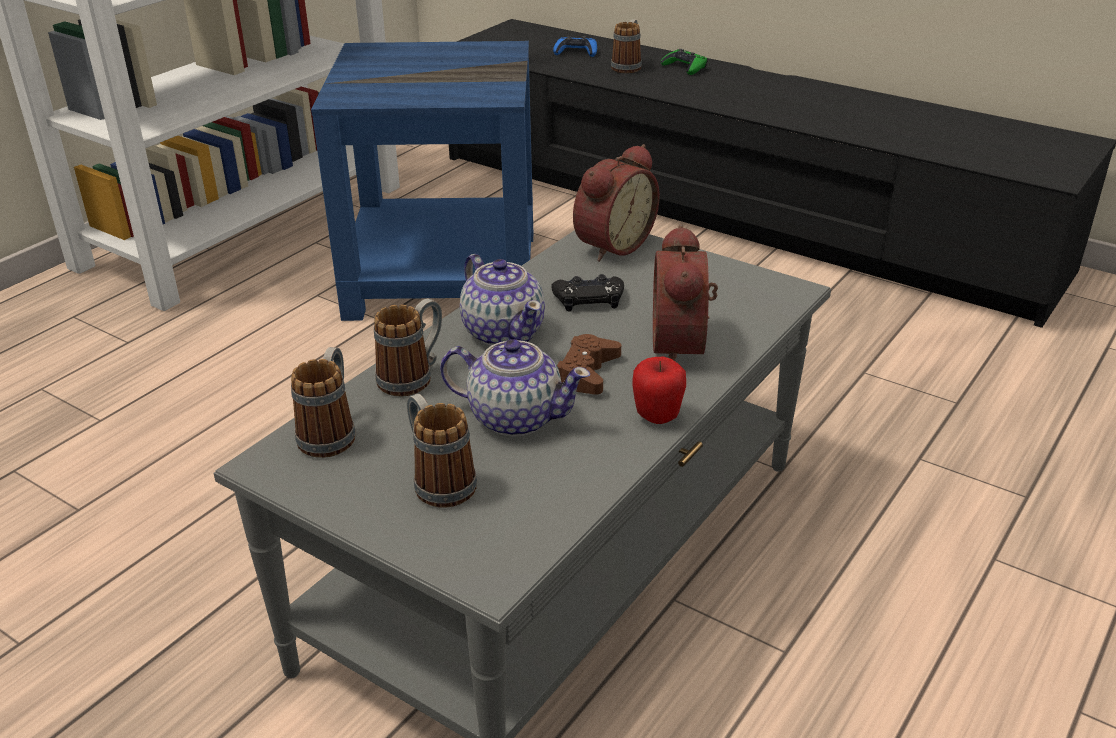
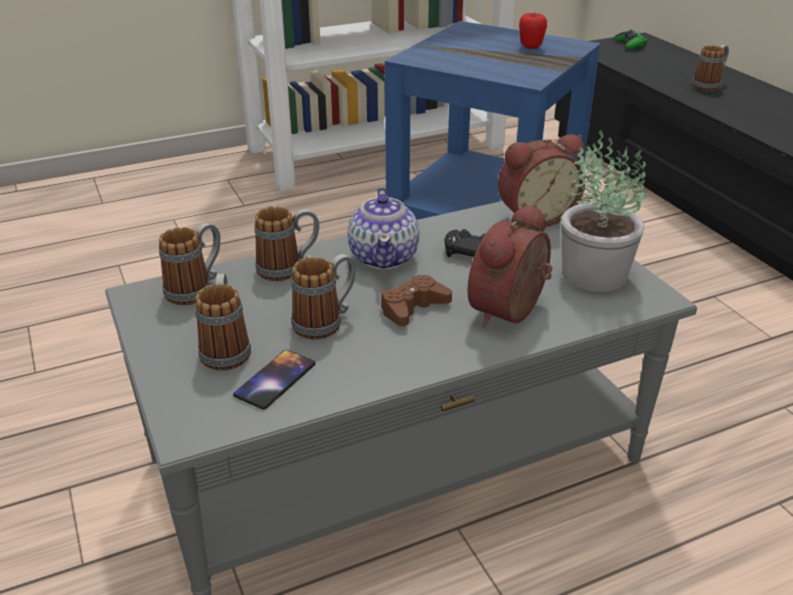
camera: 30 degrees right, 0 degrees up
teapot [440,339,590,437] -> mug [291,254,356,339]
blue game controller [553,36,597,57] -> none
apple [632,357,686,424] -> apple moved to [519,12,547,49]
green game controller [661,49,707,75] -> green game controller moved to [614,29,647,50]
none -> phone [233,350,316,410]
none -> potted plant [561,130,646,292]

